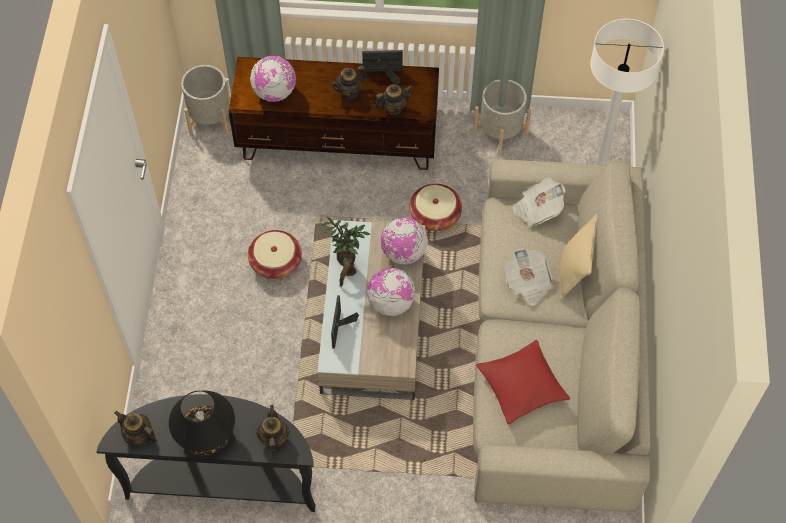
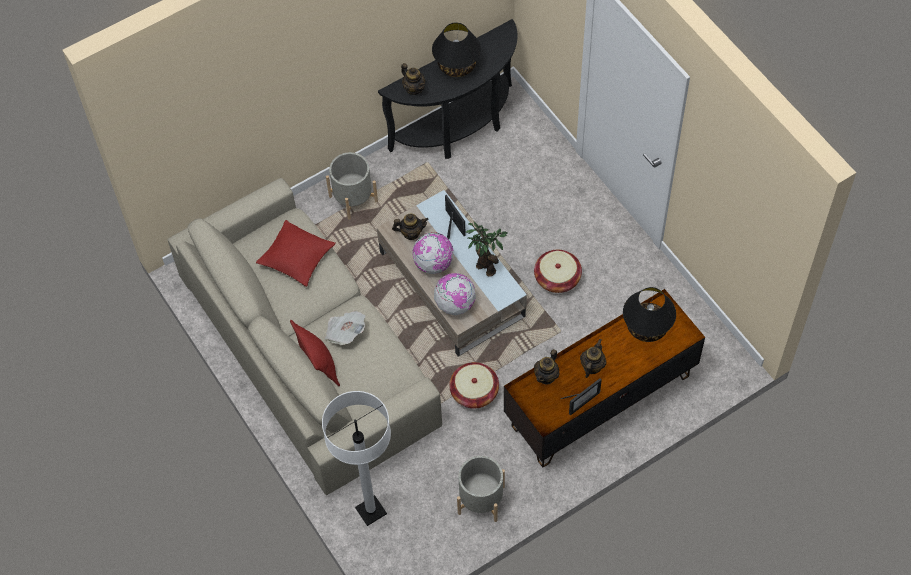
camera: 145 degrees right, 0 degrees up
teapot [114,411,157,446] -> teapot moved to [392,214,429,240]
grey planter [181,65,231,134] -> grey planter moved to [326,152,378,219]
globe [250,56,296,102] -> black table lamp [623,287,676,342]
newspaper [512,178,566,227] -> none
beige pillow [560,214,598,300] -> red pillow [290,320,340,386]

